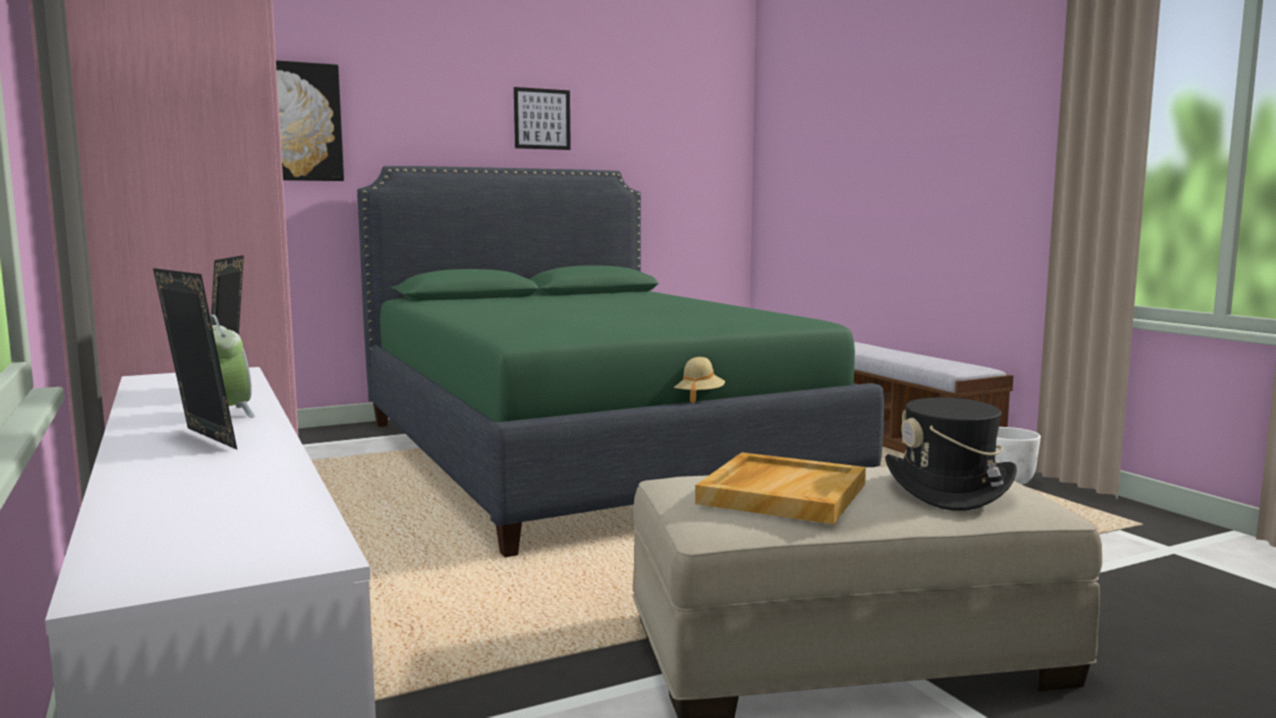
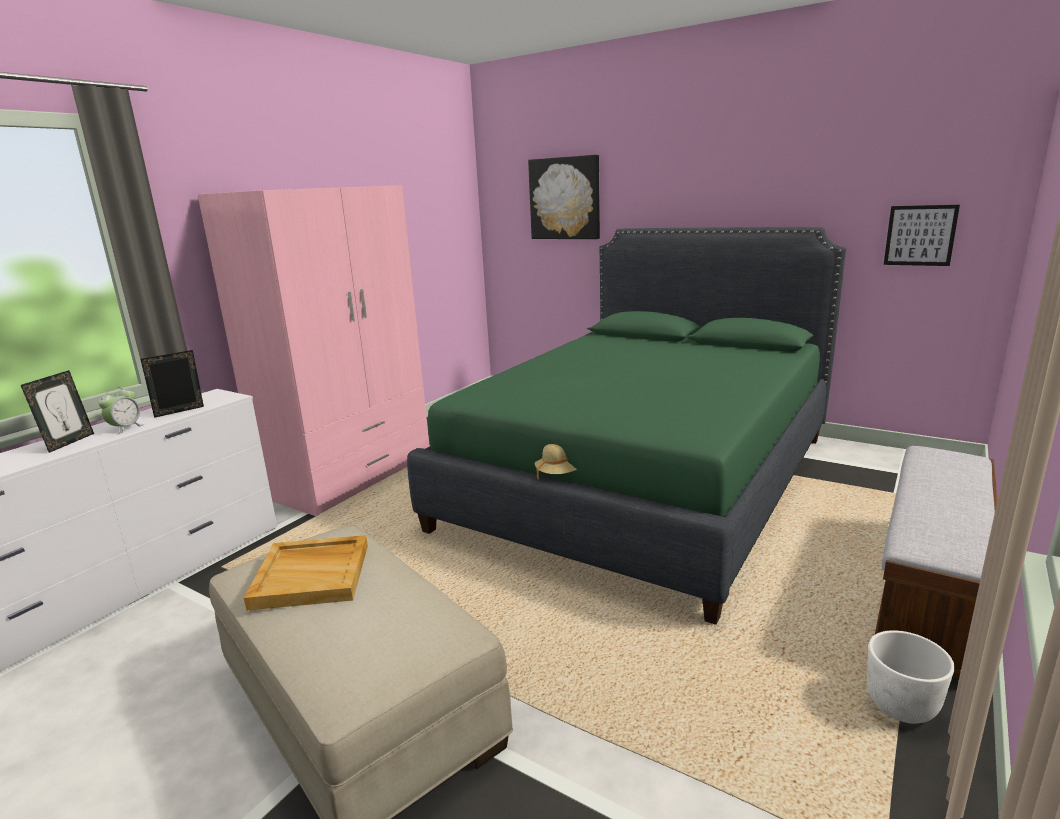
camera: 60 degrees right, 10 degrees up
picture [514,87,571,150] -> picture moved to [884,205,960,266]
black hat [885,398,1017,511] -> none

